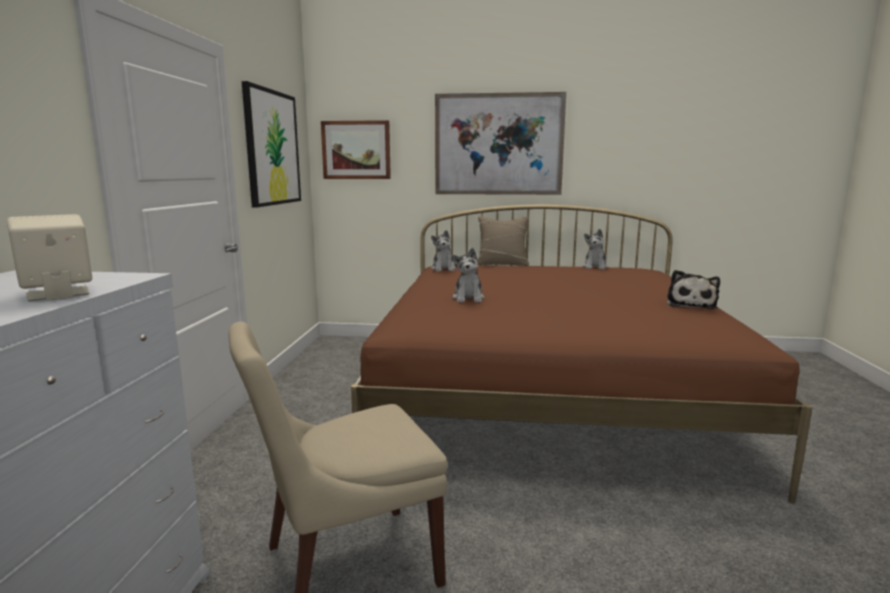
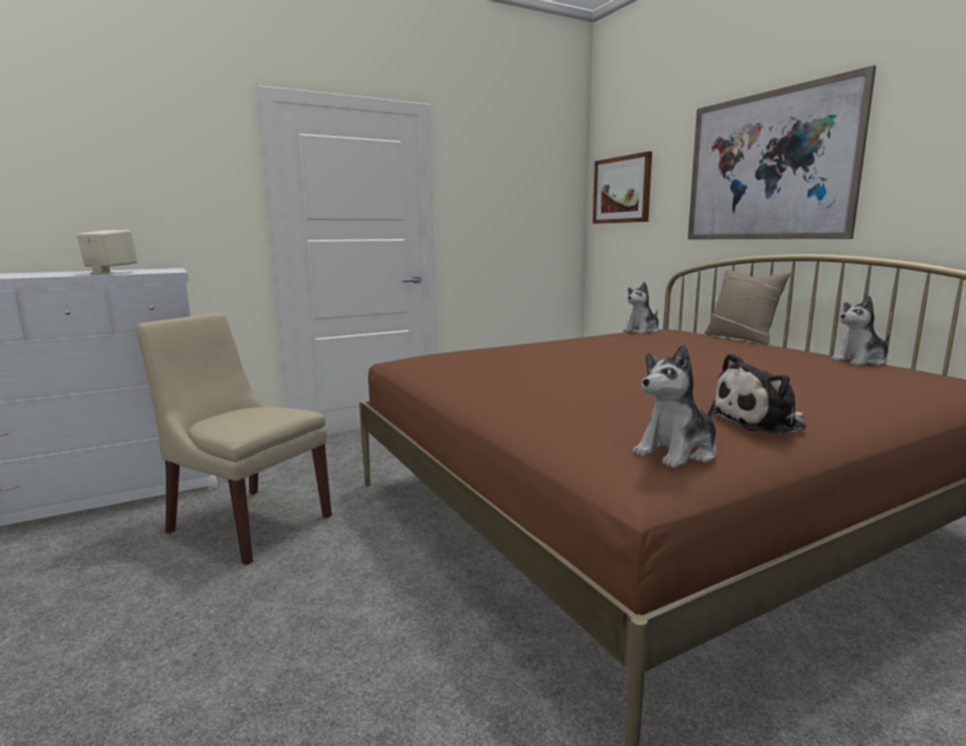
camera: 55 degrees right, 0 degrees up
picture [242,81,301,208] -> none
plush toy [452,248,485,303] -> plush toy moved to [633,344,717,468]

